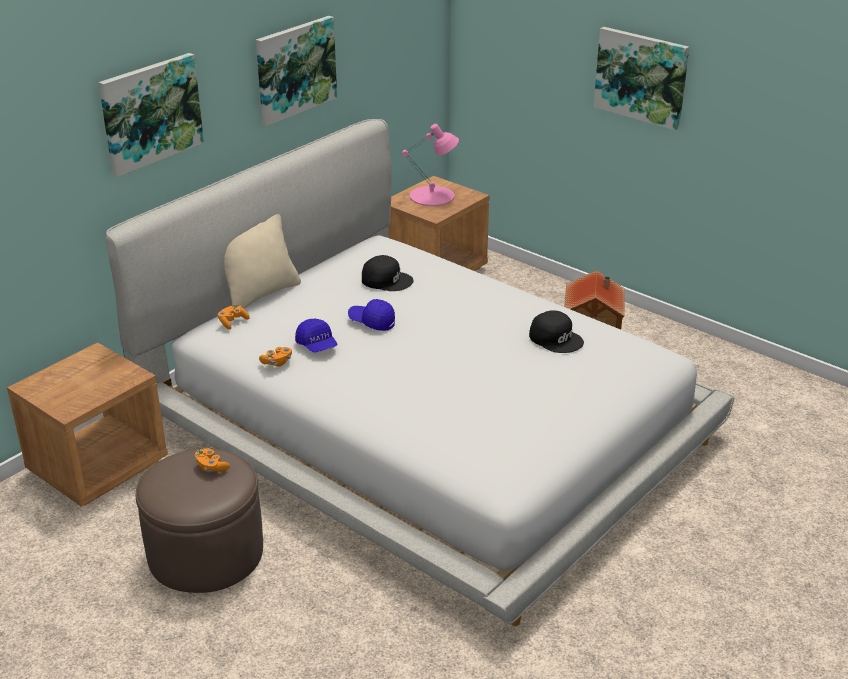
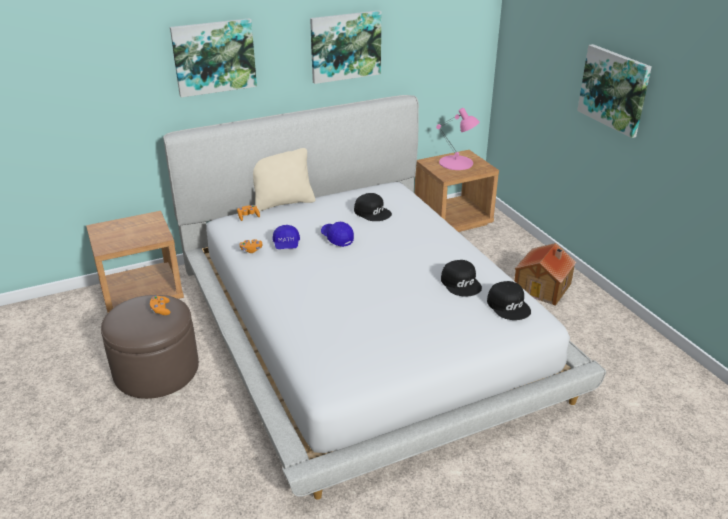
camera: 25 degrees right, 0 degrees up
none -> black cap [487,281,531,320]

